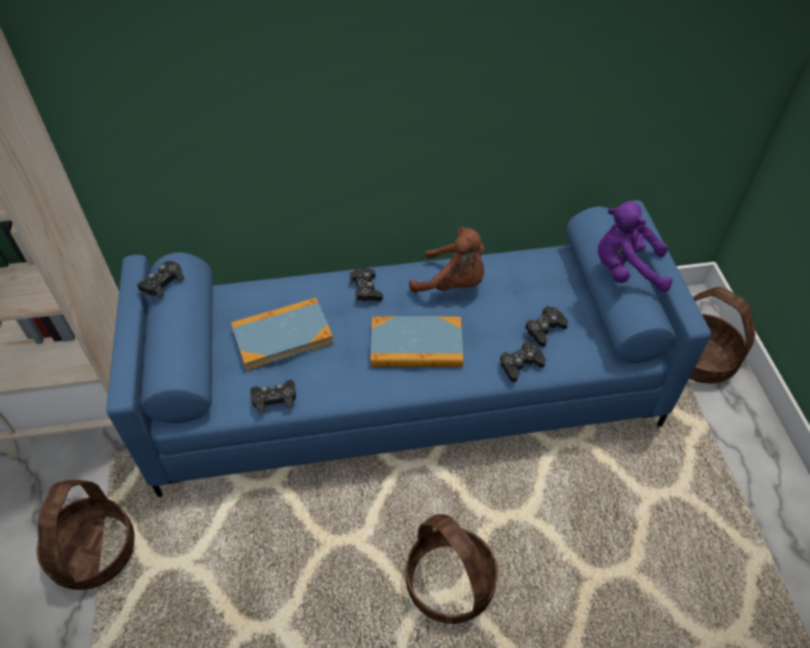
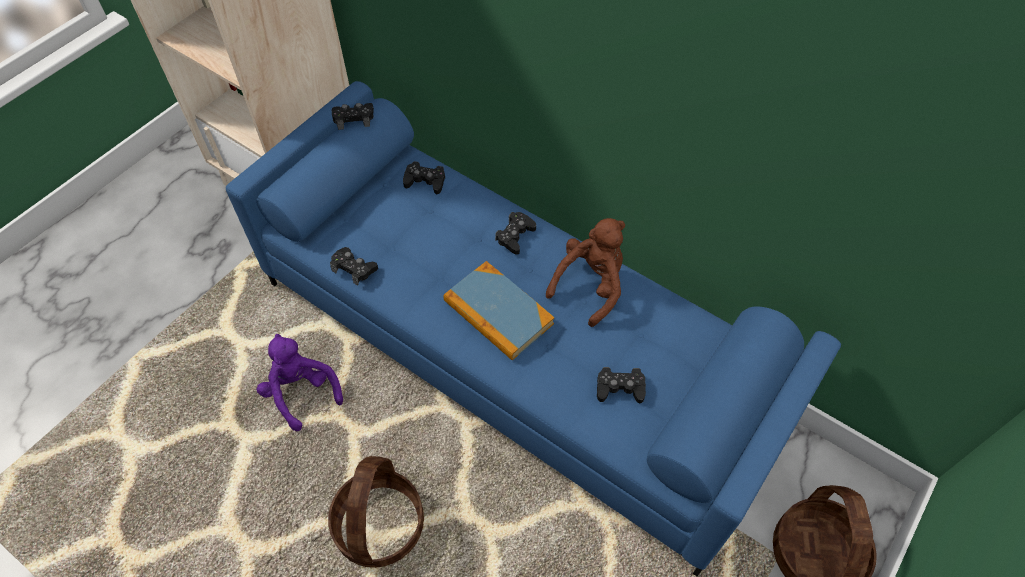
camera: 45 degrees right, 5 degrees up
basket [36,480,135,590] -> none
book [231,298,334,371] -> none
brown plush toy [409,227,485,292] -> brown plush toy turned 120 degrees counterclockwise [546,218,625,327]
black game controller [500,341,546,382] -> black game controller moved to [403,161,445,194]
purple plush toy [598,201,673,293] -> purple plush toy moved to [257,334,343,431]

